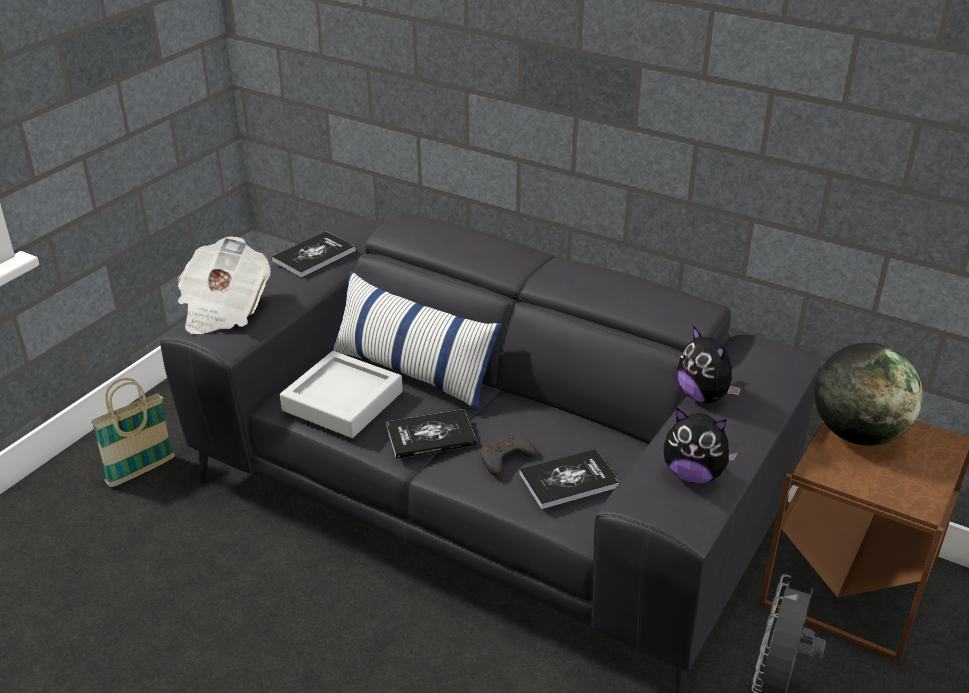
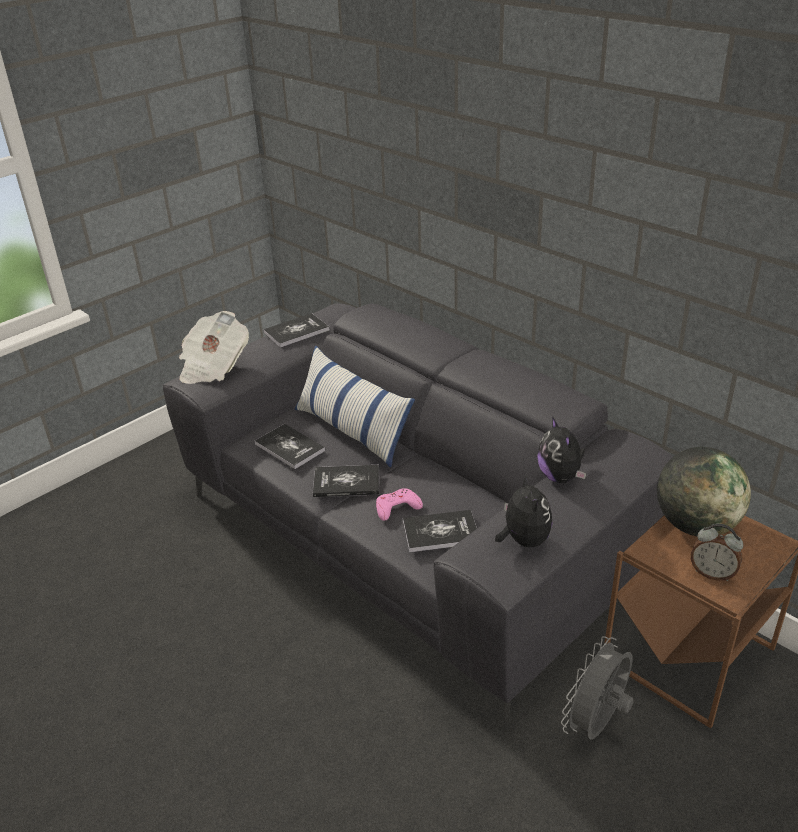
camera: 15 degrees right, 0 degrees up
basket [91,378,175,487] -> none
grey tray [280,351,403,438] -> book [255,424,325,469]
grey game controller [480,434,537,476] -> pink game controller [376,488,423,521]
plush toy [664,408,738,483] -> plush toy turned 135 degrees counterclockwise [495,474,553,547]
none -> alarm clock [691,524,743,581]

